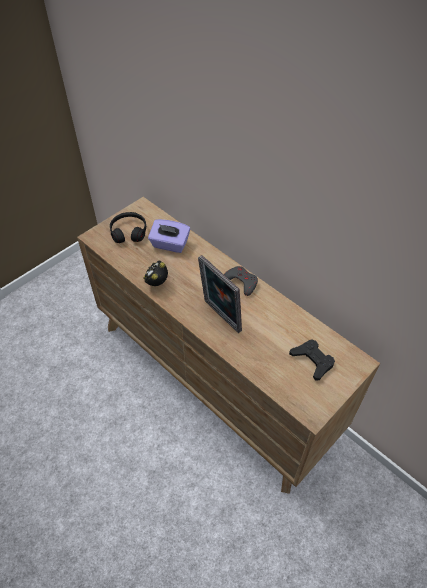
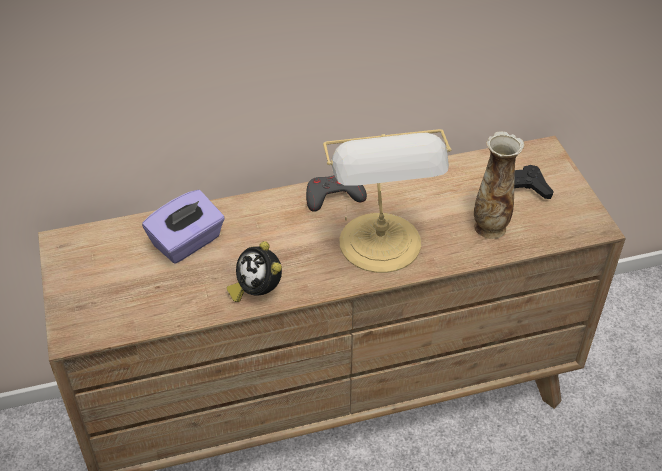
camera: 60 degrees left, 5 degrees down
black headphones [110,212,146,243] -> none
picture frame [198,255,242,333] -> table lamp [323,129,452,273]
none -> vase [474,131,525,239]

